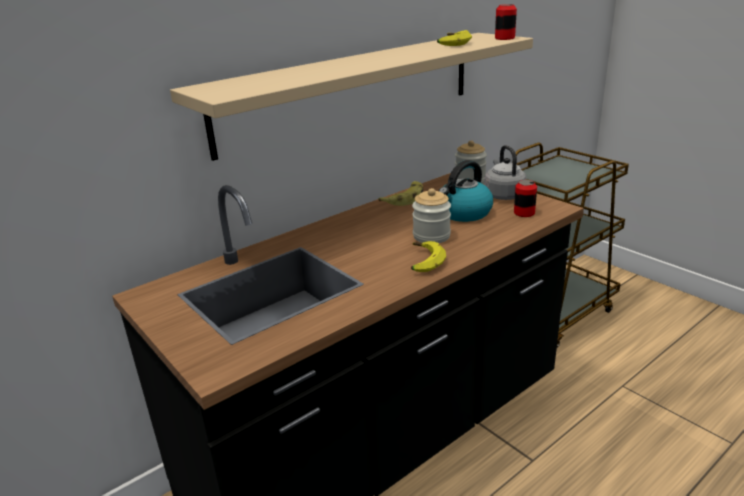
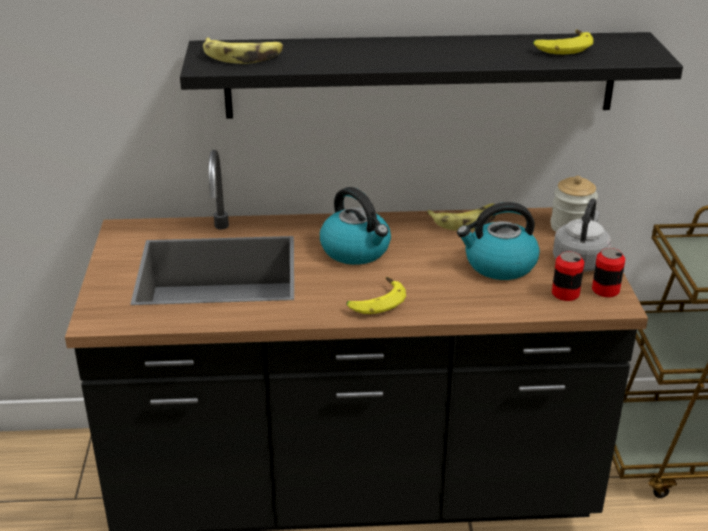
camera: 35 degrees right, 5 degrees up
beige shelf [170,33,533,161] -> black shelf [180,32,683,119]
jar [412,188,451,243] -> none
can [495,4,517,40] -> can moved to [592,248,625,297]
none -> banana [203,38,283,64]
none -> kettle [320,187,391,265]

